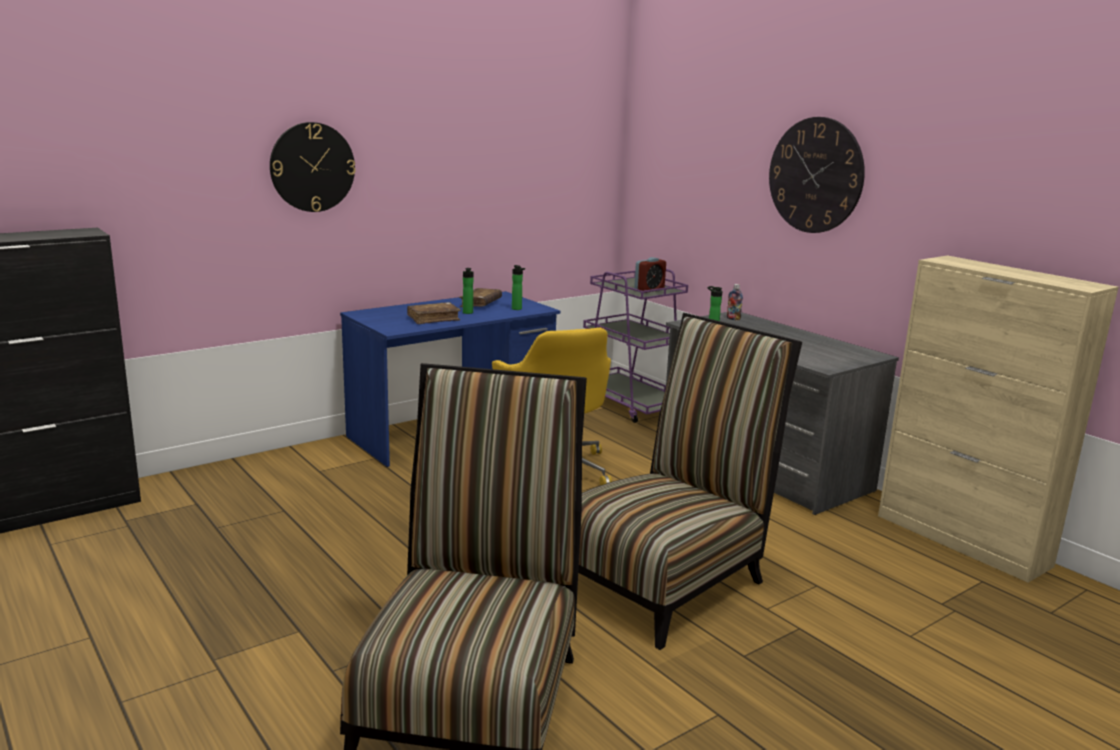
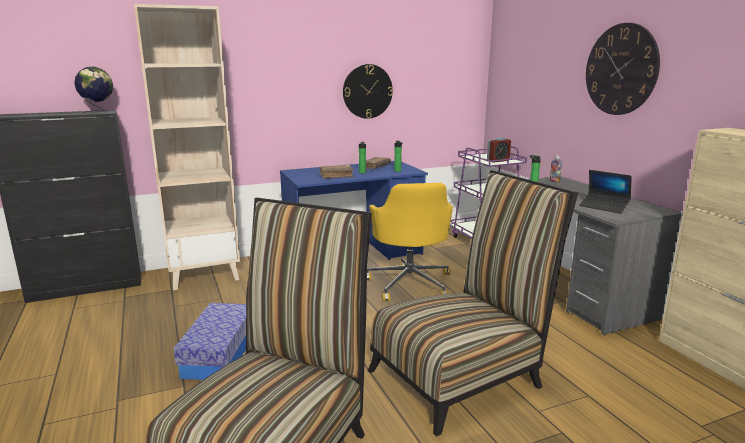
camera: 15 degrees right, 0 degrees up
wall clock [270,122,356,212] -> wall clock moved to [343,64,393,119]
none -> globe [74,67,113,113]
none -> beige bookcase [134,4,240,291]
none -> storage box [174,303,246,380]
none -> laptop [579,170,632,214]

